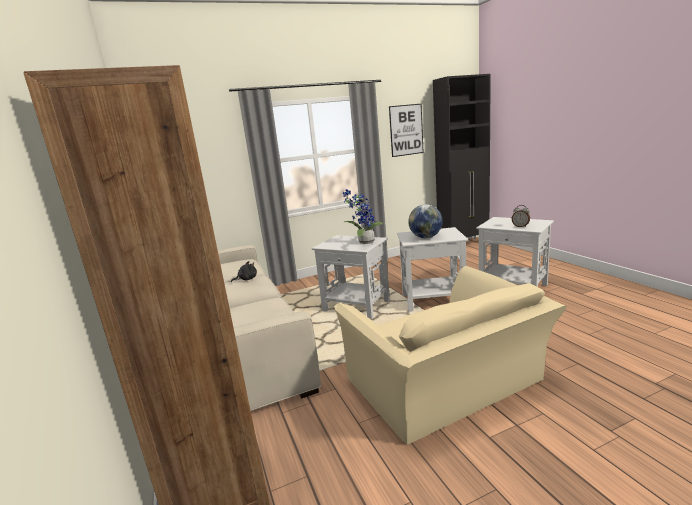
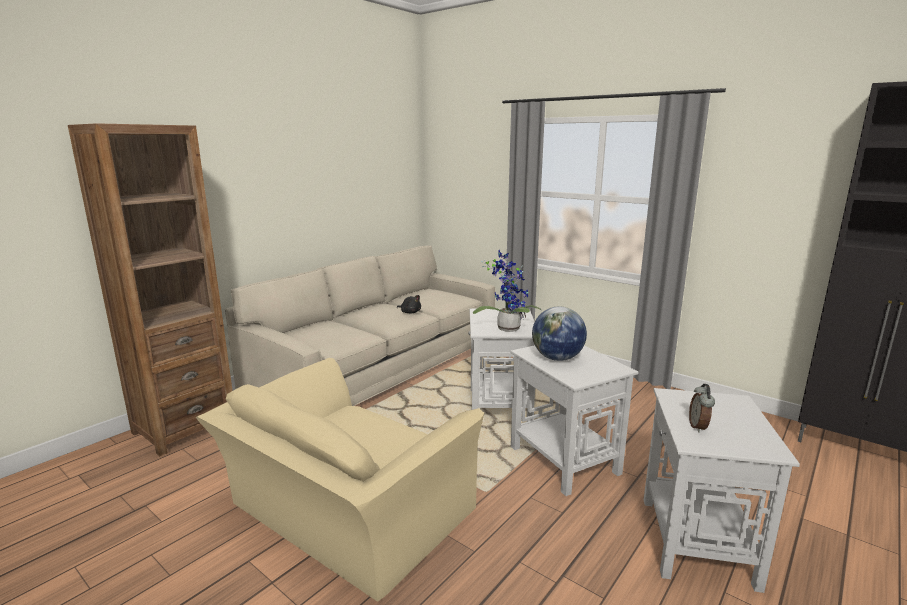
camera: 60 degrees right, 0 degrees up
picture [389,104,424,157] -> none

